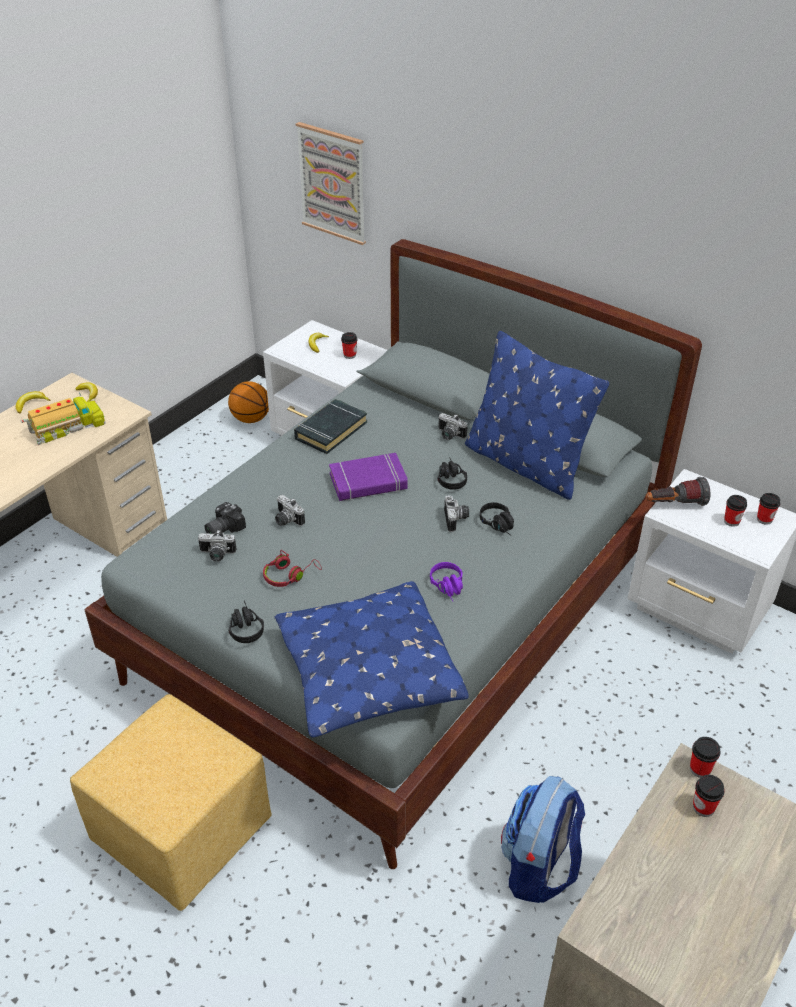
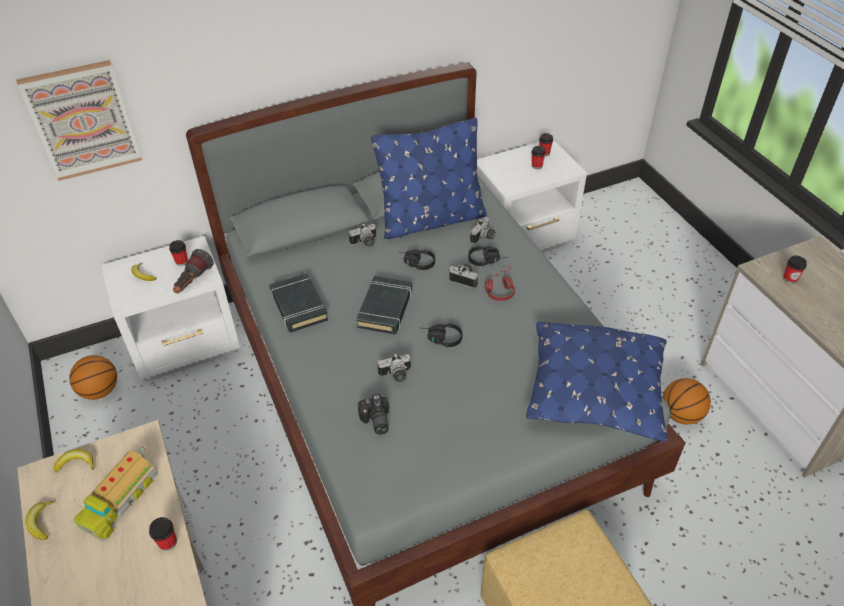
camera: 60 degrees left, 5 degrees up
toy truck [20,392,105,445] -> toy truck turned 150 degrees counterclockwise [74,446,157,541]
camera [198,530,237,562] -> camera moved to [470,217,495,244]
black headphones [228,600,264,643] -> black headphones moved to [423,323,463,347]
red headphones [263,550,322,587] -> red headphones moved to [485,265,515,301]
purple book [329,453,407,501] -> black book [356,276,412,334]
purple headphones [430,562,463,602] -> none
backpack [501,776,585,903] -> basketball [663,378,711,424]
flashlight [645,477,710,506] -> flashlight moved to [173,249,214,293]
cup [690,737,721,778] -> cup moved to [149,517,177,551]

